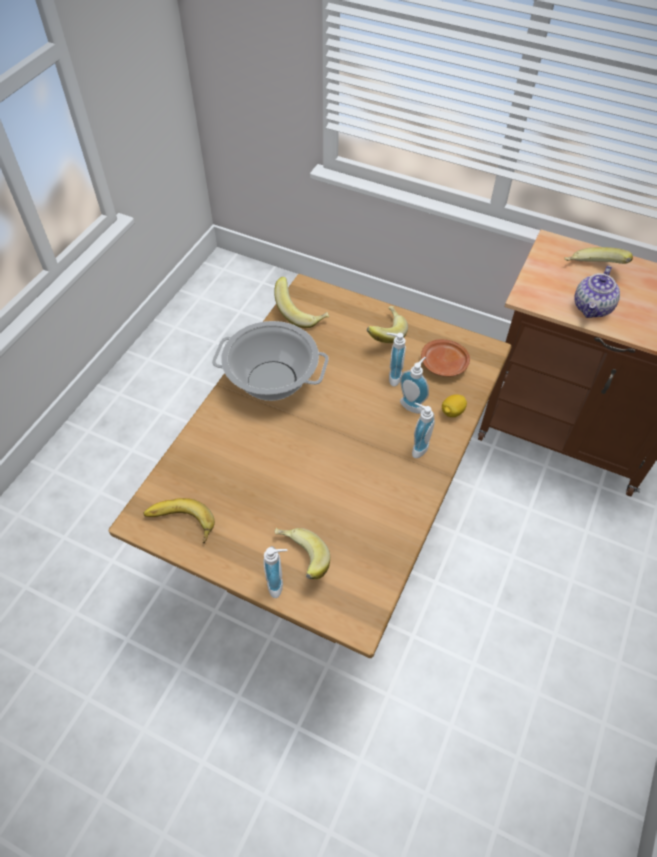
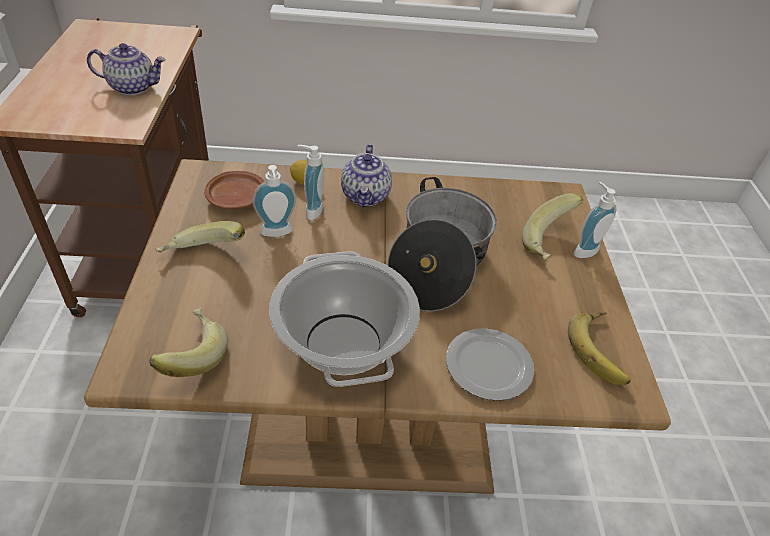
camera: 120 degrees left, 10 degrees down
soap dispenser [412,403,435,458] -> teapot [341,144,392,207]
banana [564,247,633,264] -> none
none -> cooking pot [387,177,497,311]
none -> plate [446,328,534,401]

